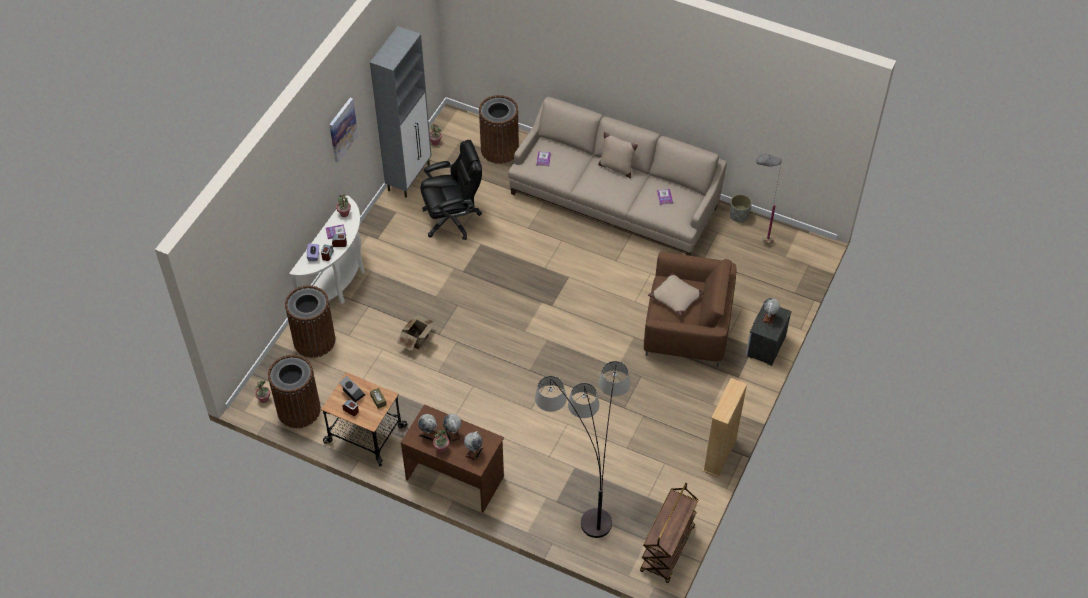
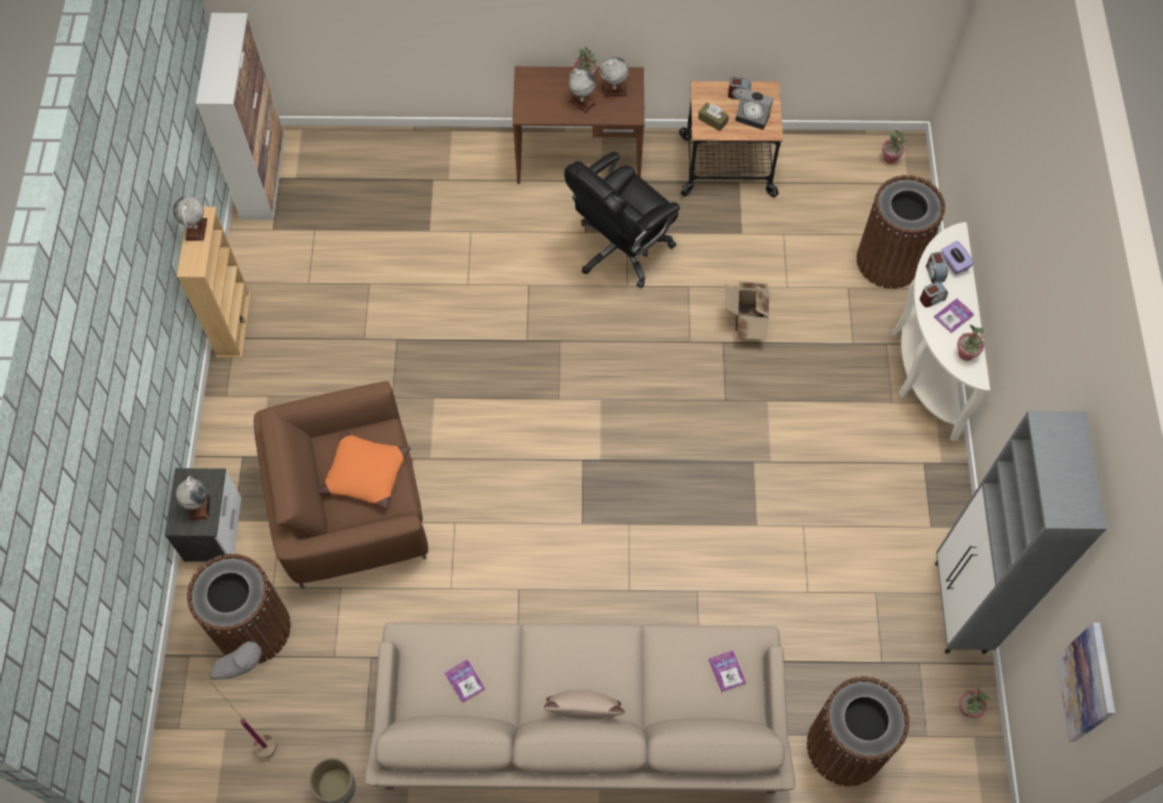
camera: 155 degrees right, 10 degrees up
brown trash can [268,355,321,428] -> brown trash can moved to [187,554,291,664]
picture [329,98,358,163] -> picture moved to [1056,623,1115,742]
black office chair [420,140,482,240] -> black office chair moved to [564,152,680,288]
globe [464,431,483,461] -> globe moved to [173,196,207,241]
floor lamp [535,361,630,538] -> none
brown cart [640,483,698,583] -> cabinet [196,13,285,220]
beige pillow [648,273,704,317] -> orange pillow [319,431,411,509]

